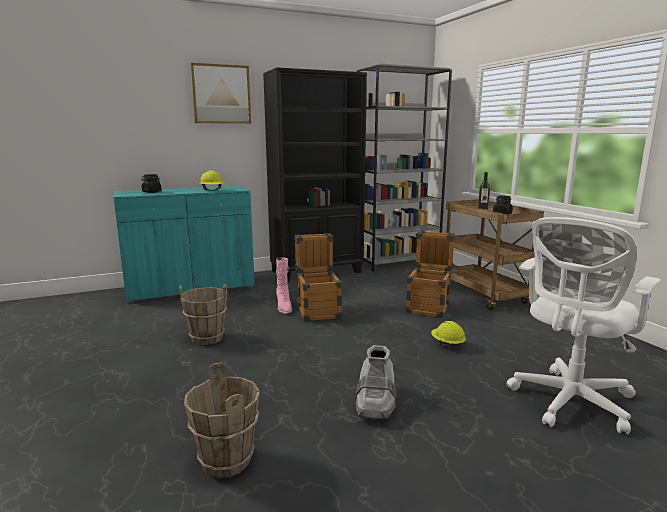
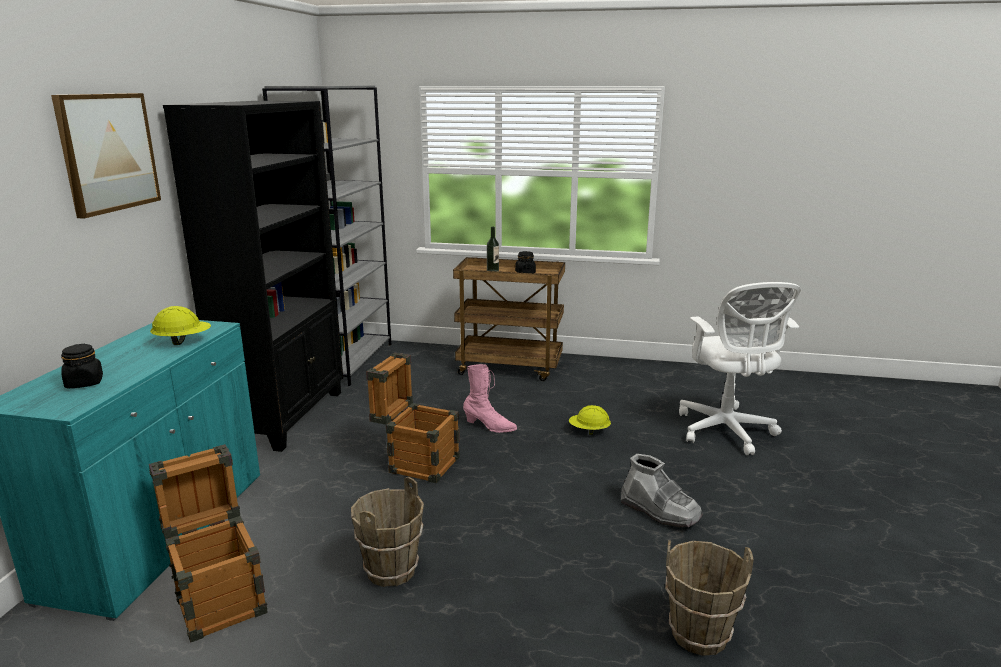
camera: 55 degrees left, 5 degrees up
pink boot [276,258,292,314] -> pink boot moved to [463,364,517,433]
crate [406,231,455,318] -> crate moved to [149,444,268,643]

